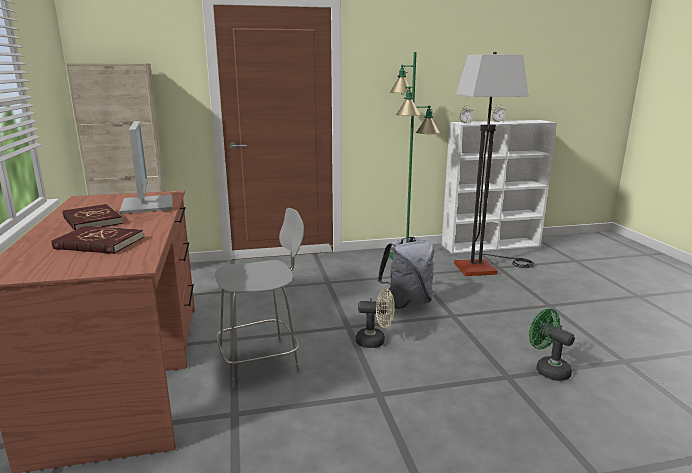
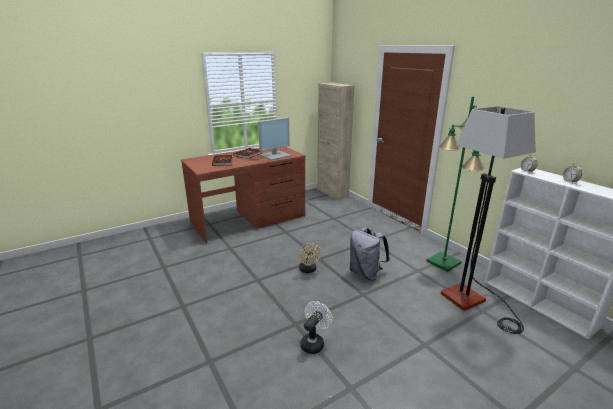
camera: 70 degrees right, 5 degrees up
grey stool [215,208,304,388] -> none
green fan [529,309,575,381] -> white fan [300,301,332,354]

